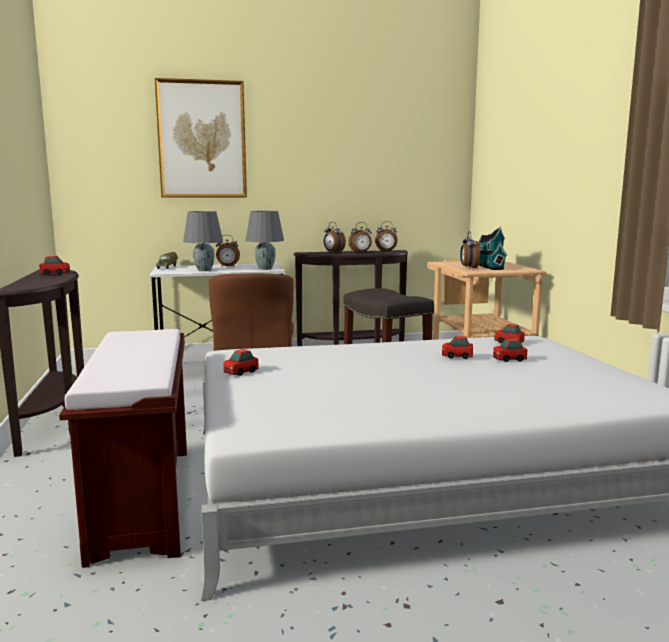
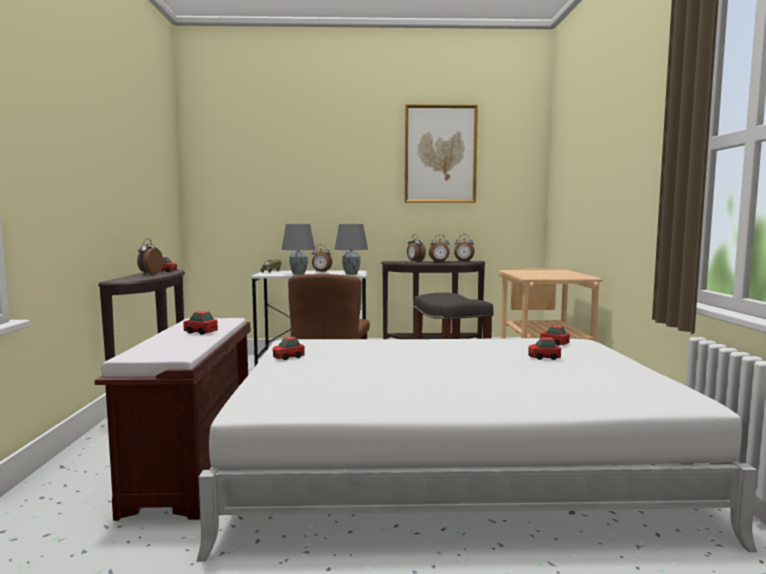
camera: 10 degrees right, 5 degrees down
picture [155,78,247,198] -> picture moved to [405,104,478,203]
toy car [442,336,473,359] -> toy car moved to [183,311,218,335]
alarm clock [460,231,480,269] -> alarm clock moved to [137,239,163,274]
toy house [478,227,507,270] -> none

